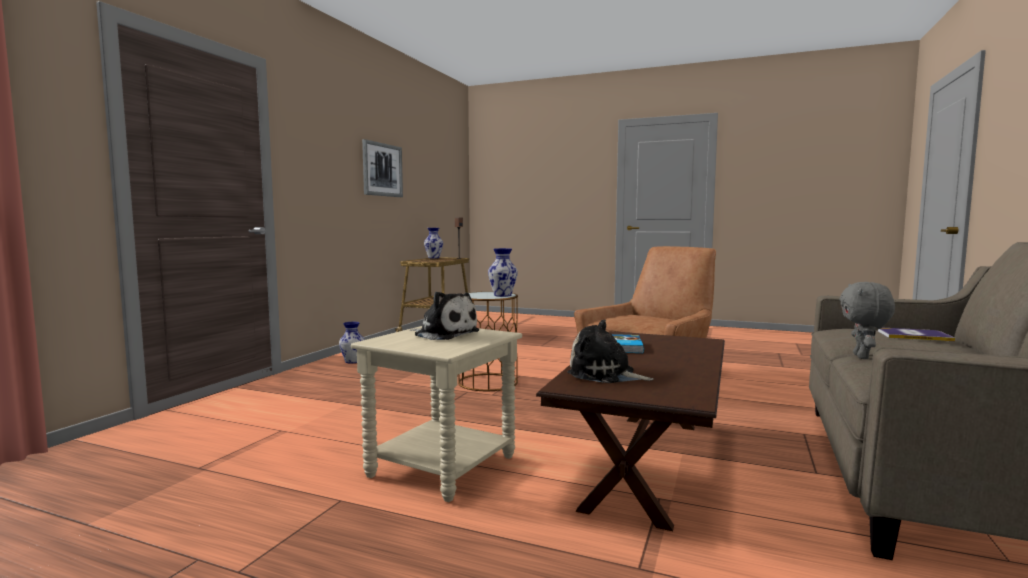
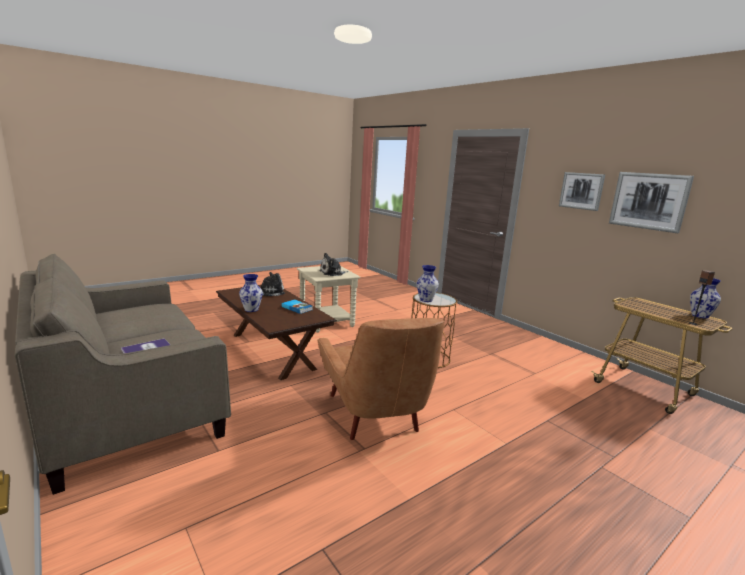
camera: 120 degrees right, 10 degrees up
vase [339,322,365,364] -> vase moved to [239,274,263,312]
grey plush toy [839,282,895,359] -> none
none -> picture [559,172,605,211]

